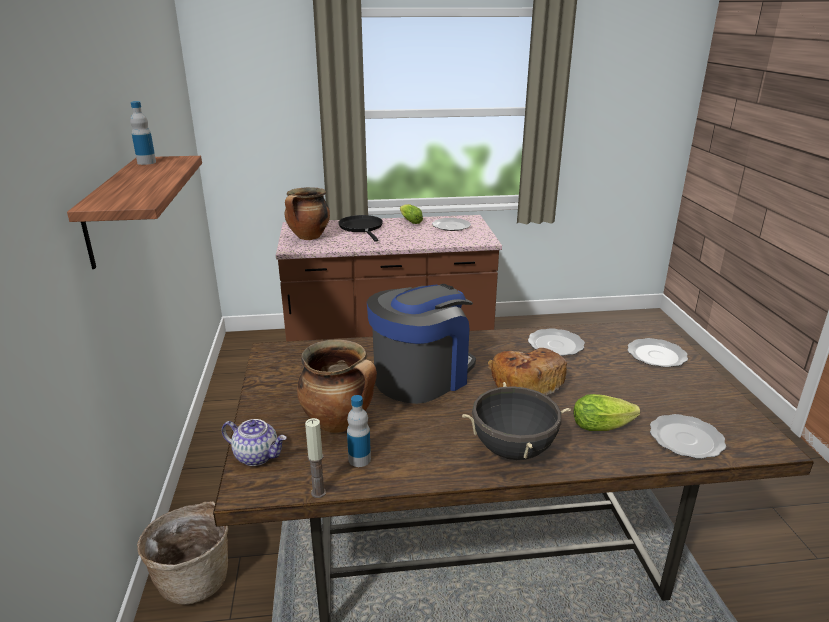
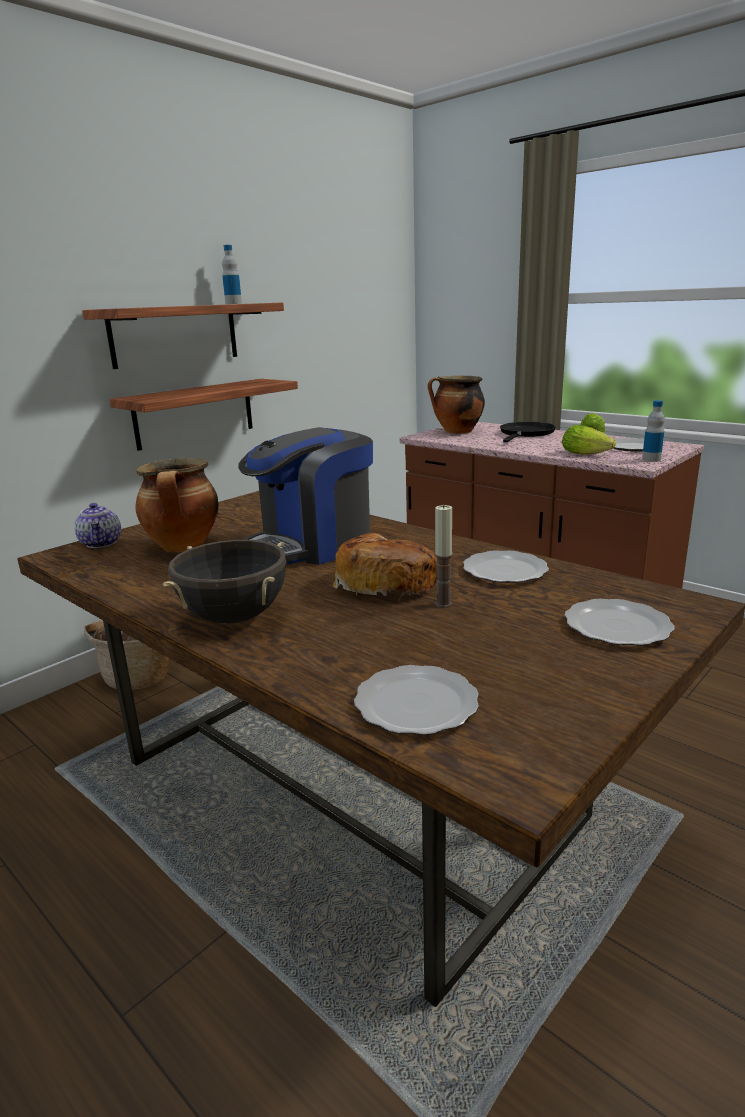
camera: 50 degrees right, 5 degrees down
candle [305,418,326,498] -> candle moved to [434,504,453,608]
bottle [347,395,371,467] -> bottle moved to [642,400,665,462]
coffee machine [367,284,476,404] -> coffee machine turned 135 degrees clockwise [238,427,373,565]
lettuce [573,394,640,431] -> lettuce moved to [562,425,616,455]
none -> shelf [109,379,298,451]

